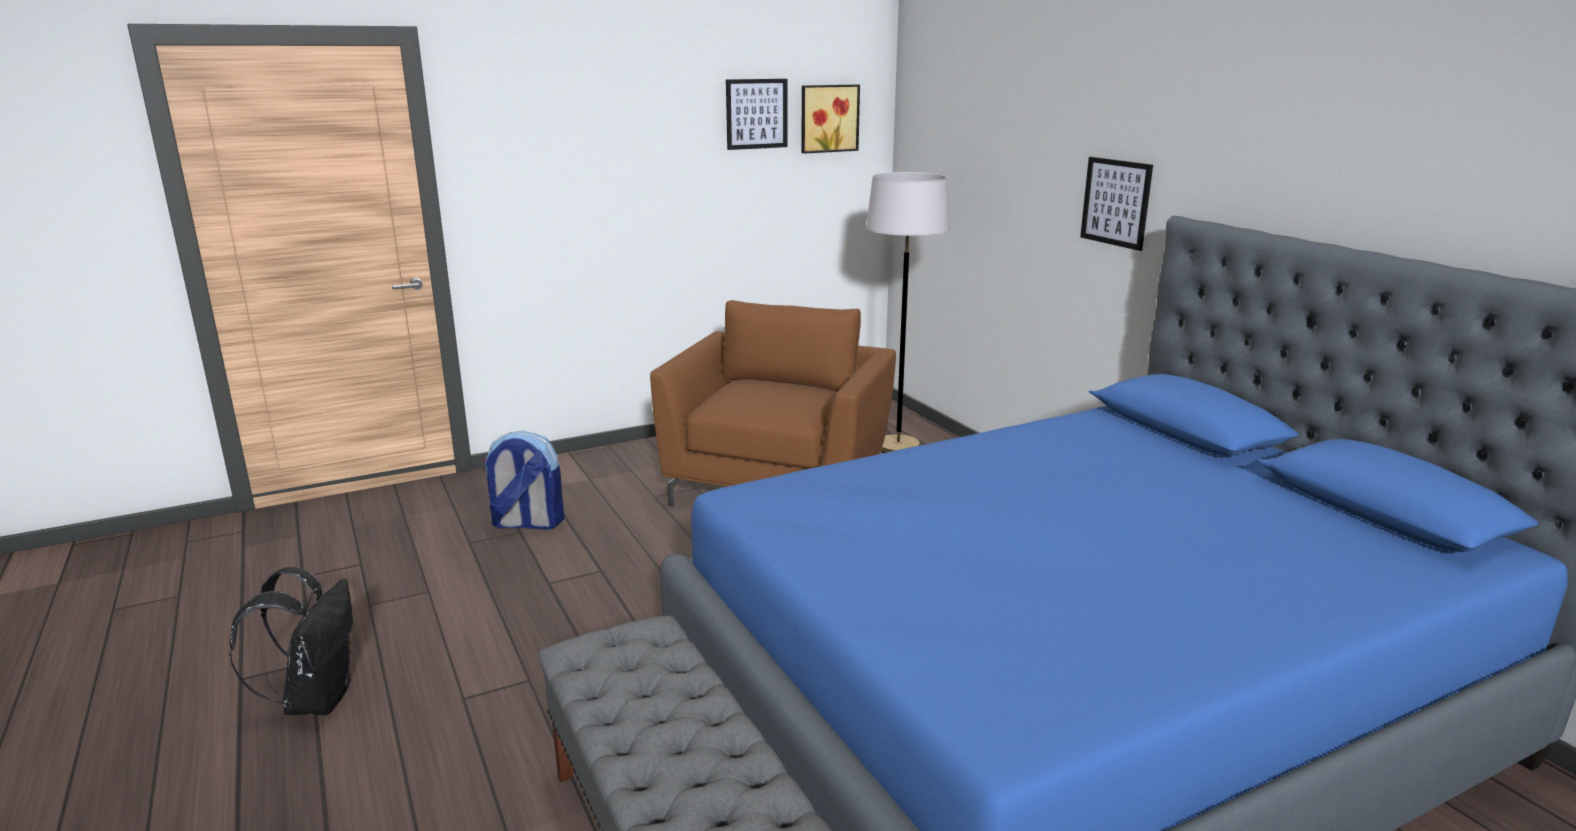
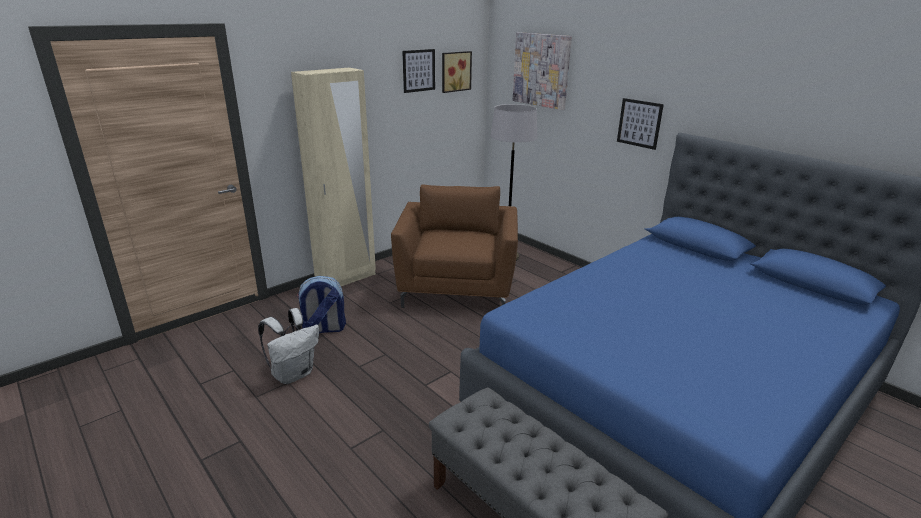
camera: 15 degrees left, 5 degrees up
black backpack [229,567,353,715] -> none
none -> white backpack [258,308,319,384]
none -> beige wardrobe [291,68,376,286]
none -> picture [513,32,572,110]

